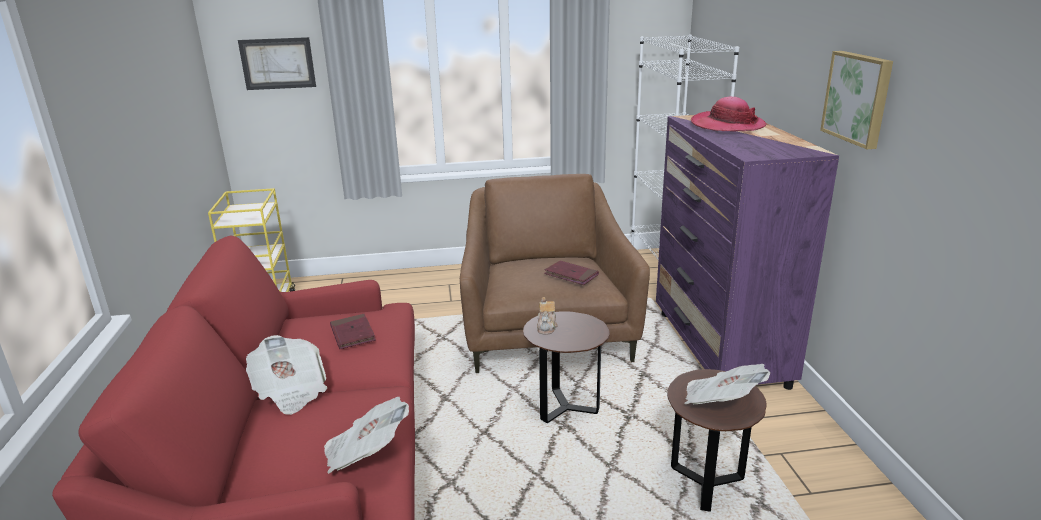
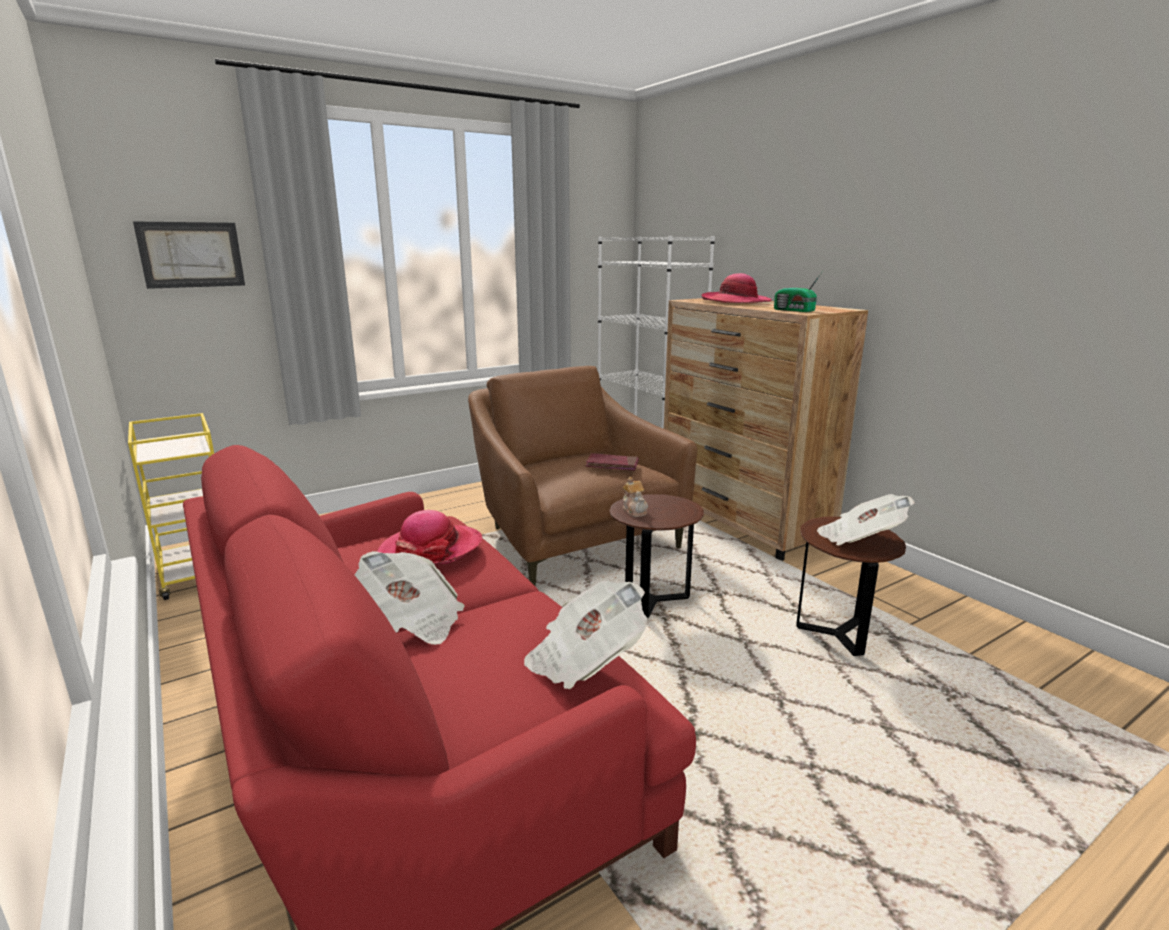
camera: 25 degrees left, 5 degrees down
red book [330,314,376,349] -> hat [377,510,483,565]
purple dresser [656,115,839,390] -> brown dresser [664,298,868,561]
picture [820,51,893,149] -> none
none -> radio [774,271,823,312]

